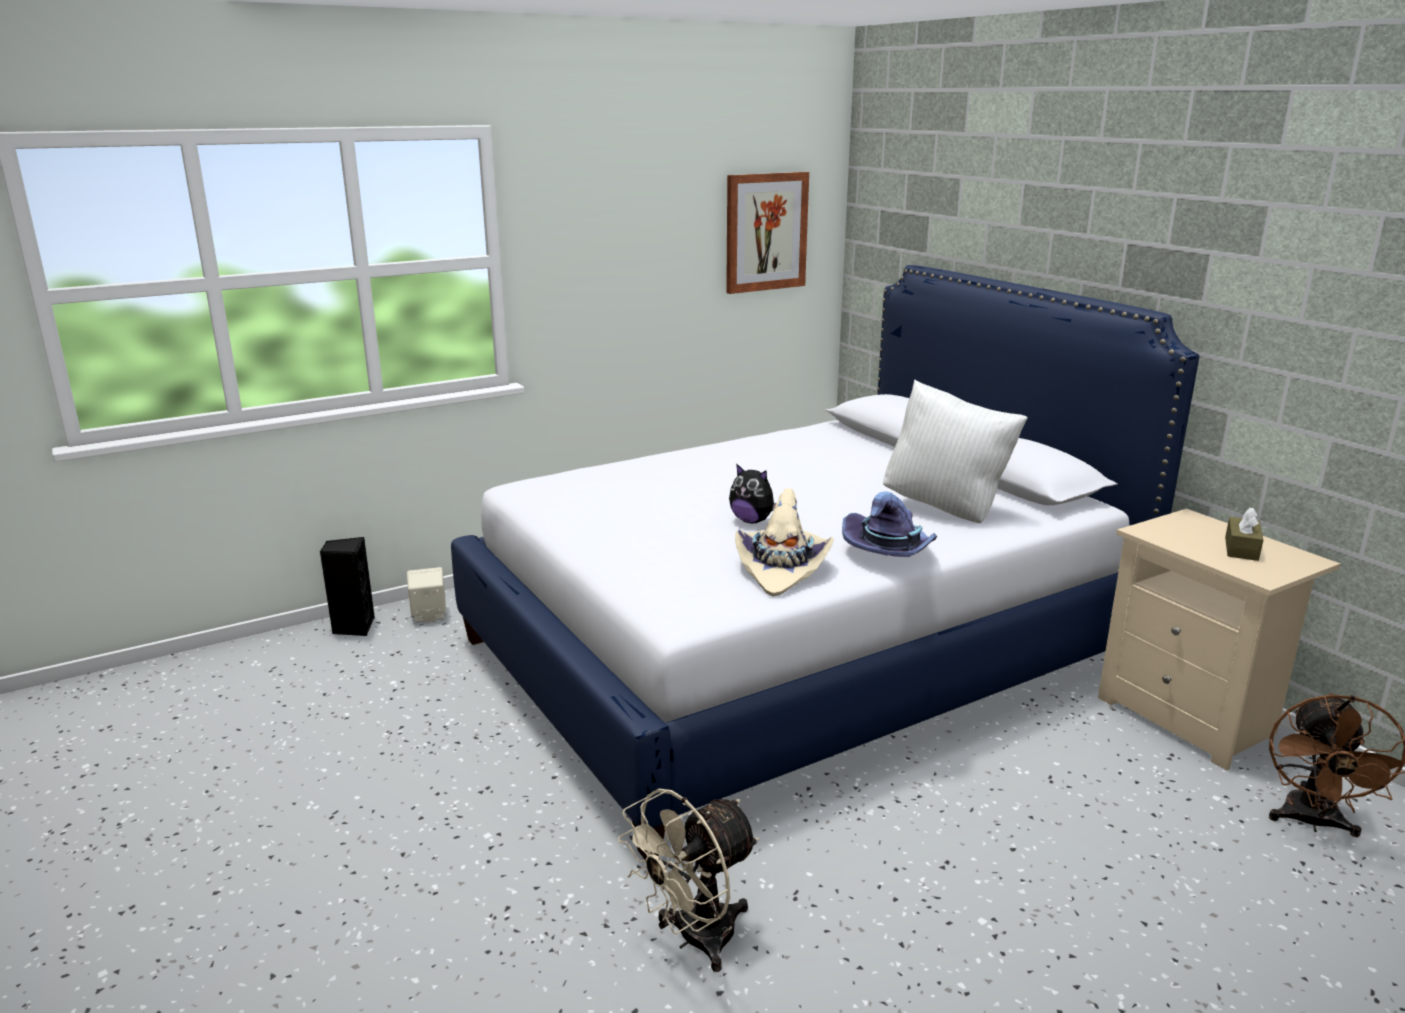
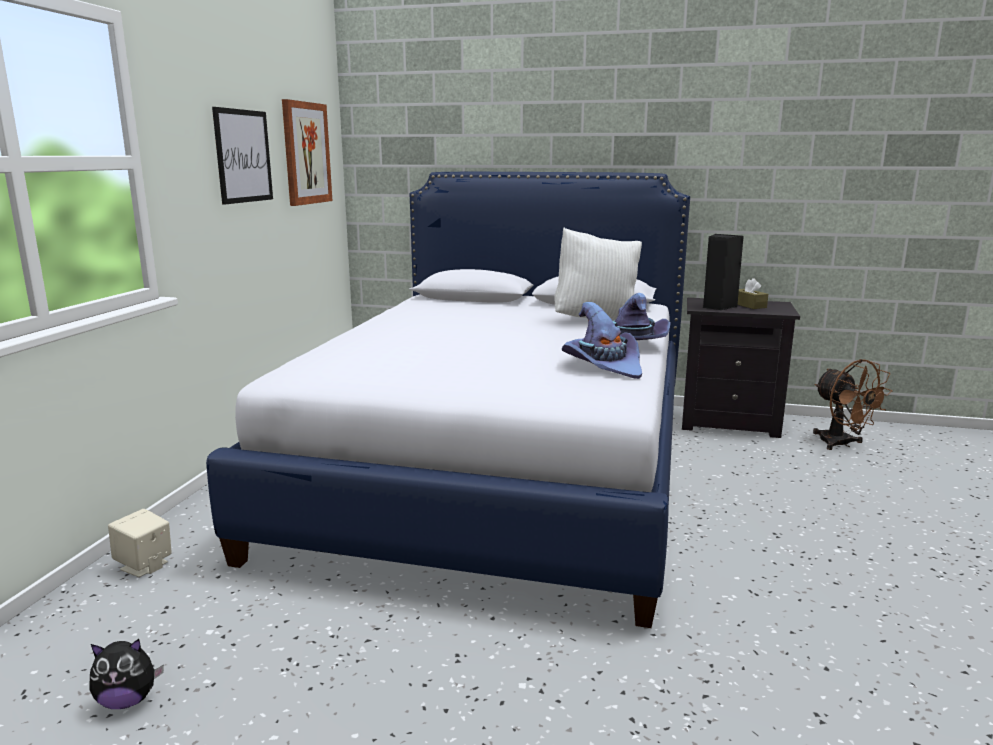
camera: 45 degrees left, 5 degrees down
black speaker [320,537,375,636] -> black speaker moved to [703,234,744,310]
beige fan [618,788,760,972] -> none
plush toy [729,464,776,523] -> plush toy moved to [90,639,164,709]
beige hat [735,488,834,596] -> purple hat [562,302,642,379]
beige nightstand [1098,509,1340,770] -> black nightstand [682,298,800,438]
none -> picture [212,107,273,205]

